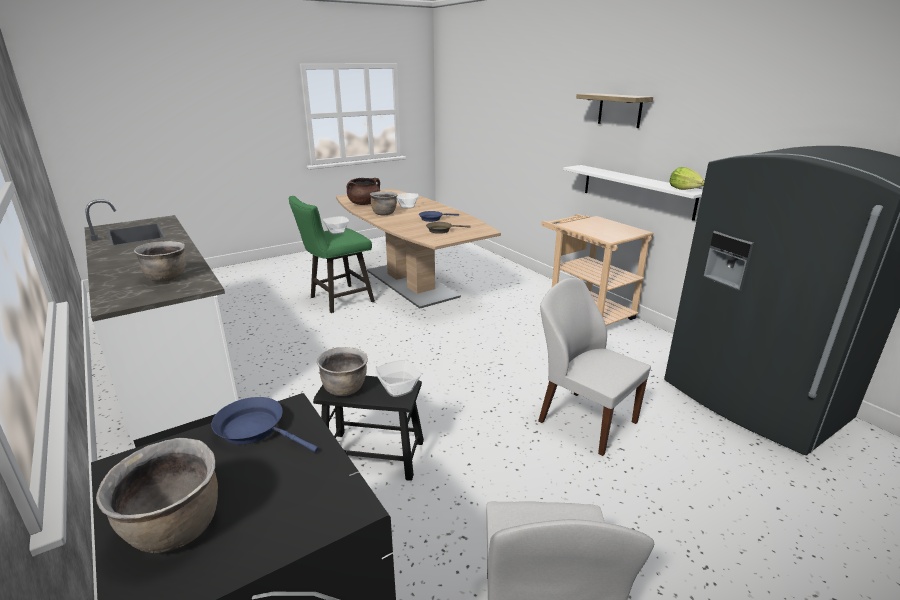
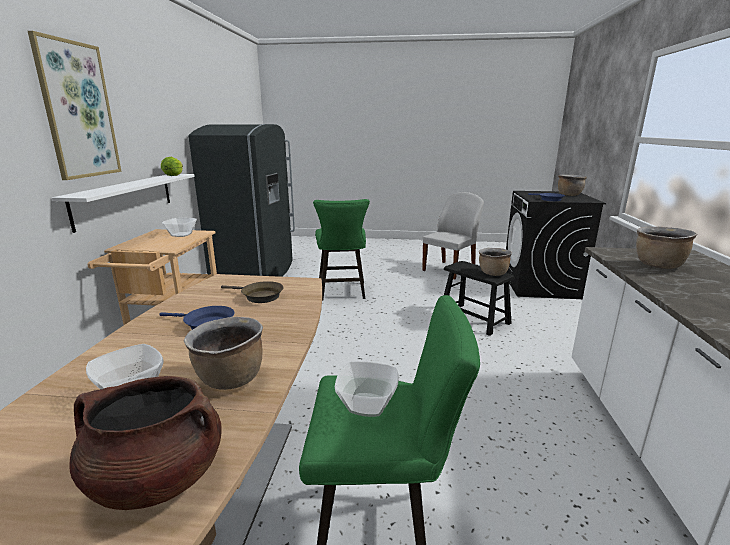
camera: 140 degrees left, 5 degrees down
bowl [375,360,421,397] -> bowl moved to [162,218,197,237]
white chair [538,278,651,456] -> green stool [313,199,370,301]
shelf [576,93,653,128] -> picture [28,31,122,180]

